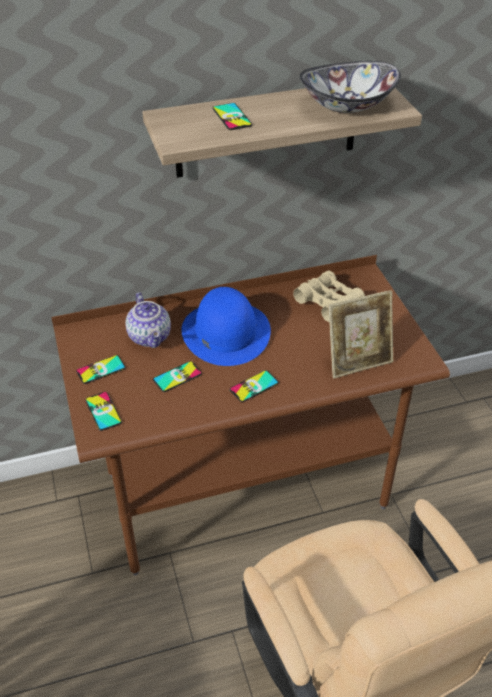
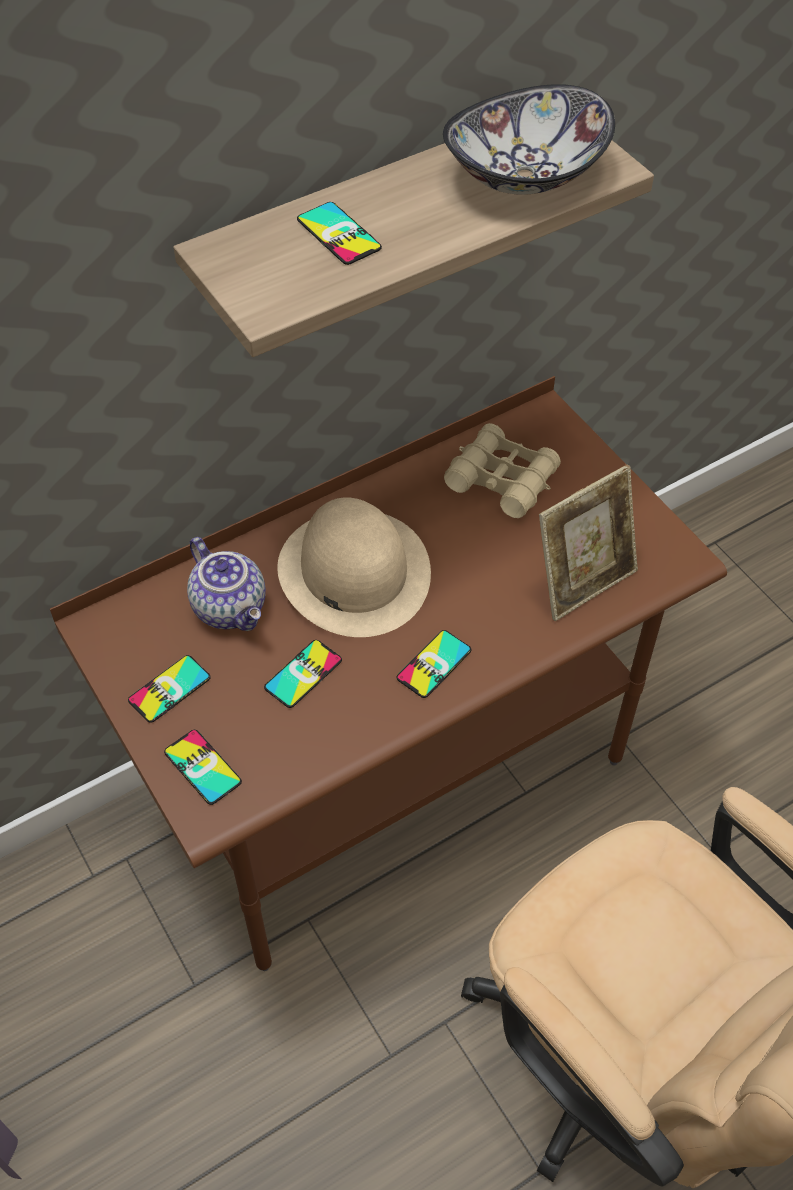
camera: 15 degrees left, 10 degrees up
blue hat [181,287,271,366] -> beige hat [277,497,431,637]

